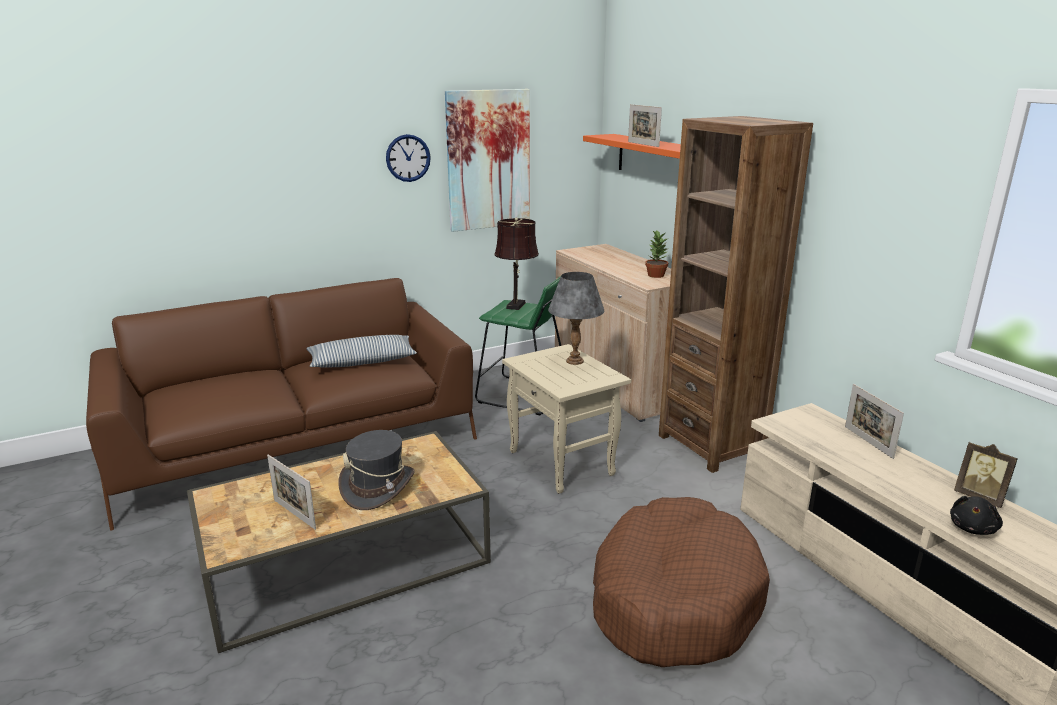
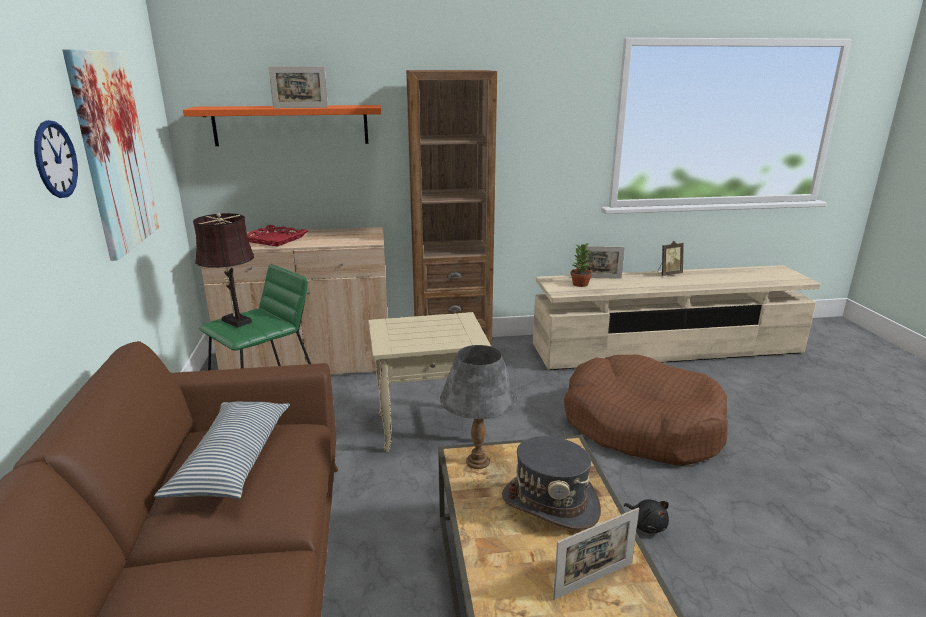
camera: 70 degrees left, 0 degrees up
grey table lamp [548,272,604,365] -> grey table lamp moved to [440,345,517,469]
potted plant [645,230,669,278] -> potted plant moved to [570,242,592,287]
black plush toy [950,496,1003,535] -> black plush toy moved to [624,499,669,534]
none -> red tray [247,225,309,247]

